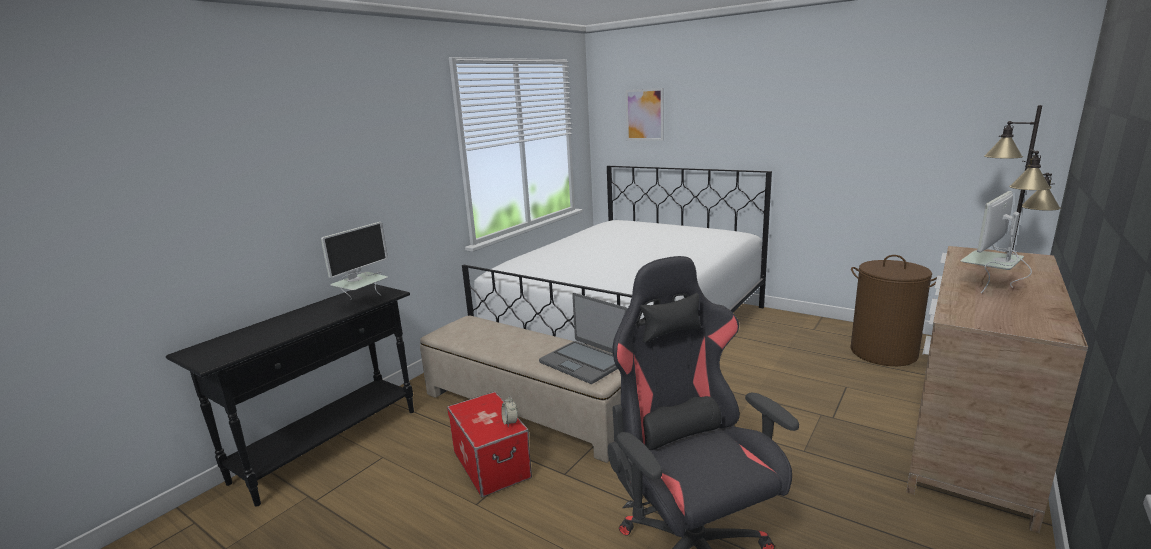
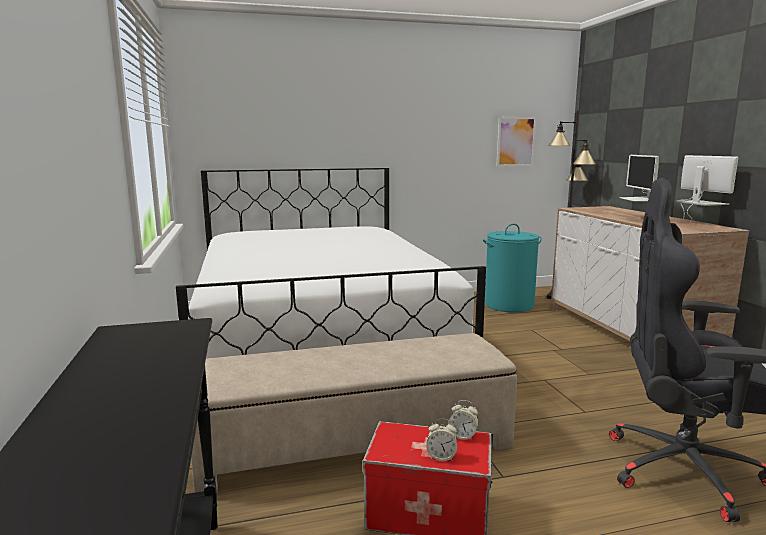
camera: 50 degrees left, 5 degrees down
monitor [321,222,388,300] -> monitor moved to [676,155,738,221]
laptop [539,293,627,384] -> none
picture [625,88,664,141] -> picture moved to [496,117,536,167]
brown laundry basket [850,255,937,366] -> turquoise laundry basket [483,223,542,312]
none -> alarm clock [426,419,457,461]

